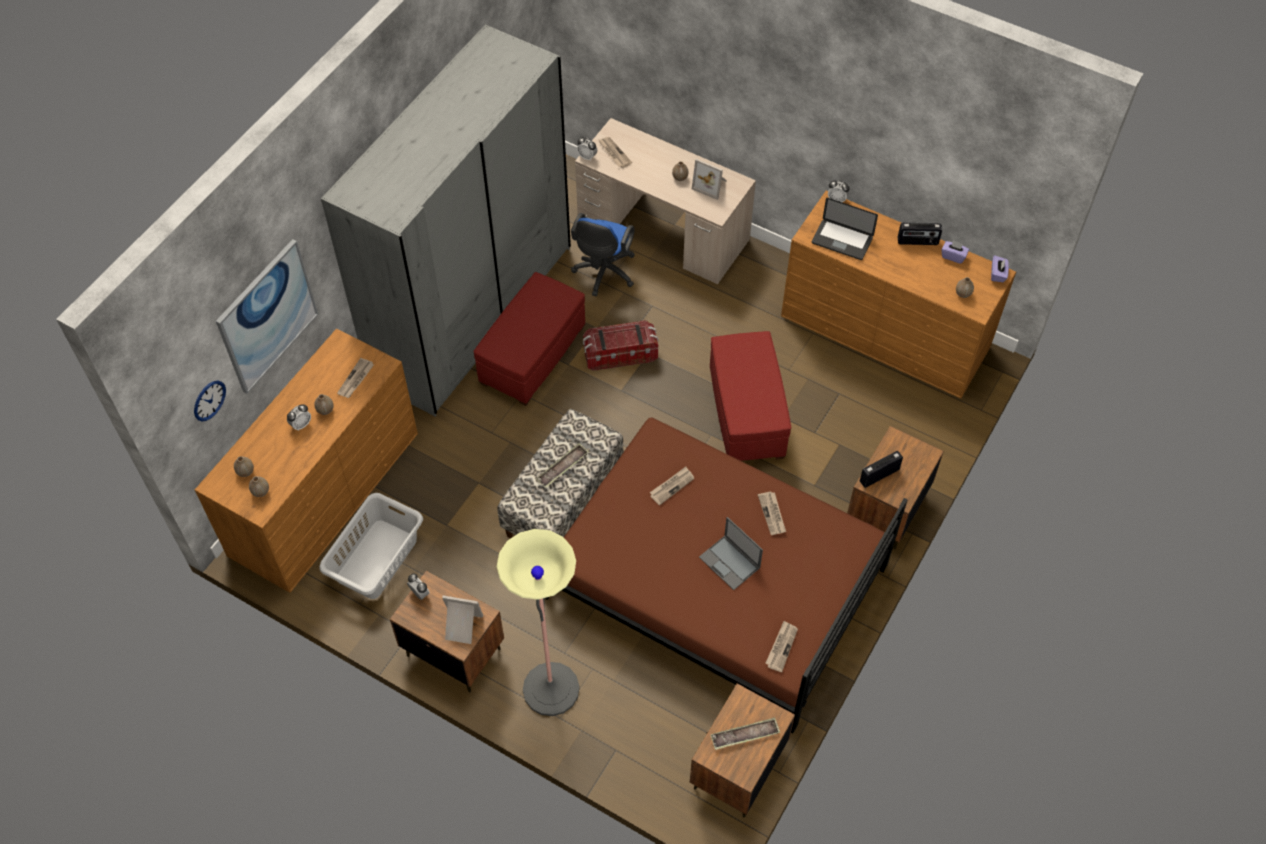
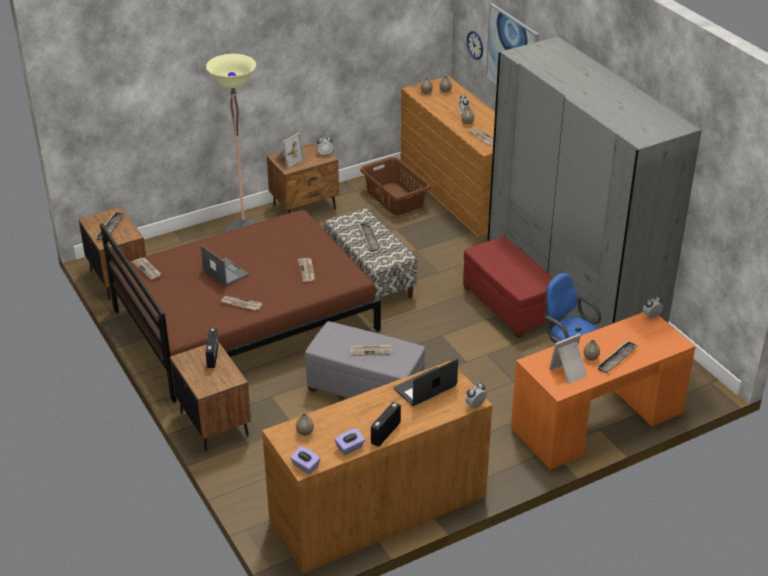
camera: 120 degrees right, 20 degrees down
grey laundry basket [319,493,423,599] -> brown laundry basket [360,157,431,215]
beige desk [575,118,756,284] -> orange desk [511,312,696,470]
storage box [583,320,658,371] -> none
newspaper [599,137,632,168] -> newspaper moved to [350,344,392,356]
laptop [699,517,763,590] -> laptop turned 60 degrees clockwise [201,245,249,286]
red ottoman [710,331,792,461] -> grey ottoman [305,321,425,398]
none -> tray [597,340,638,373]

